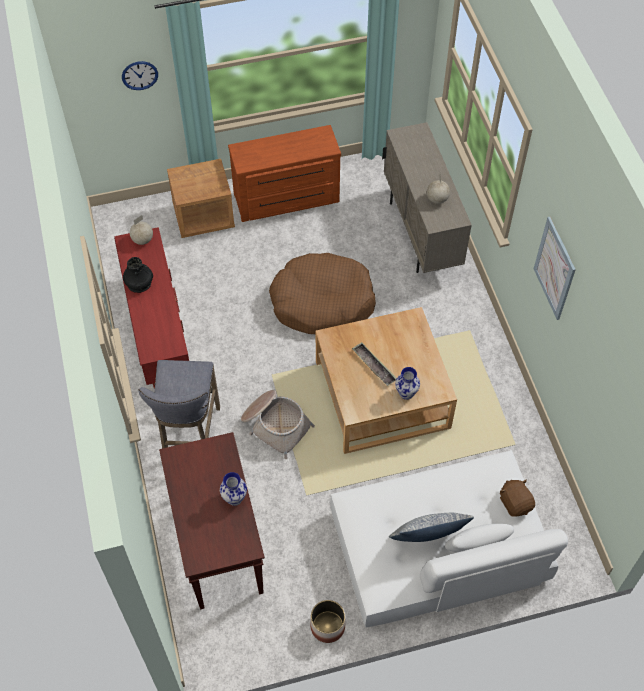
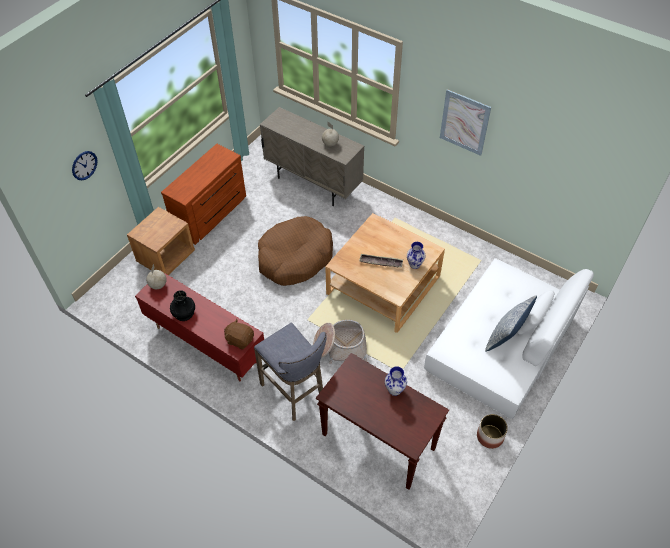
camera: 40 degrees left, 5 degrees down
brown plush toy [500,479,535,517] -> brown plush toy moved to [224,319,254,349]

